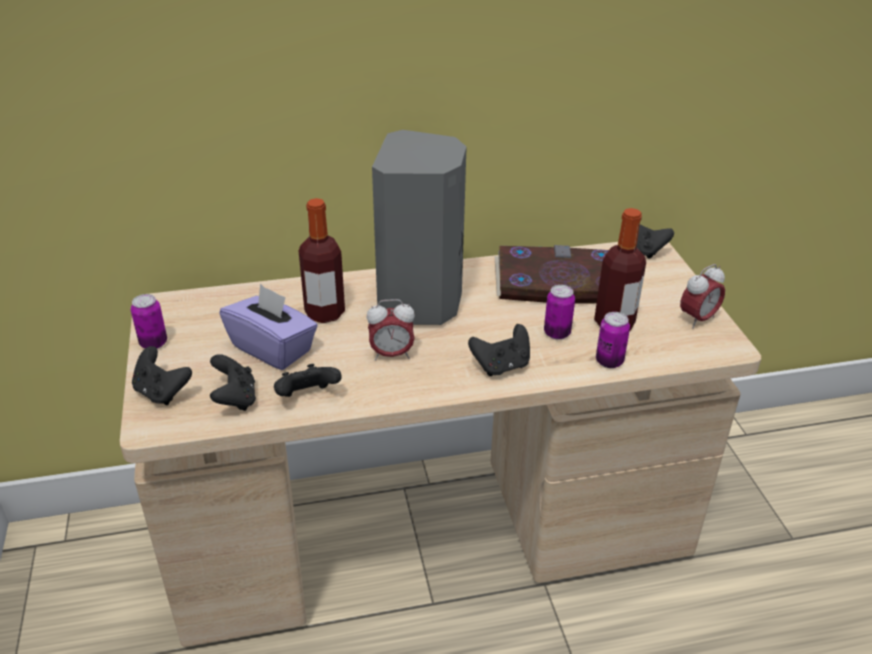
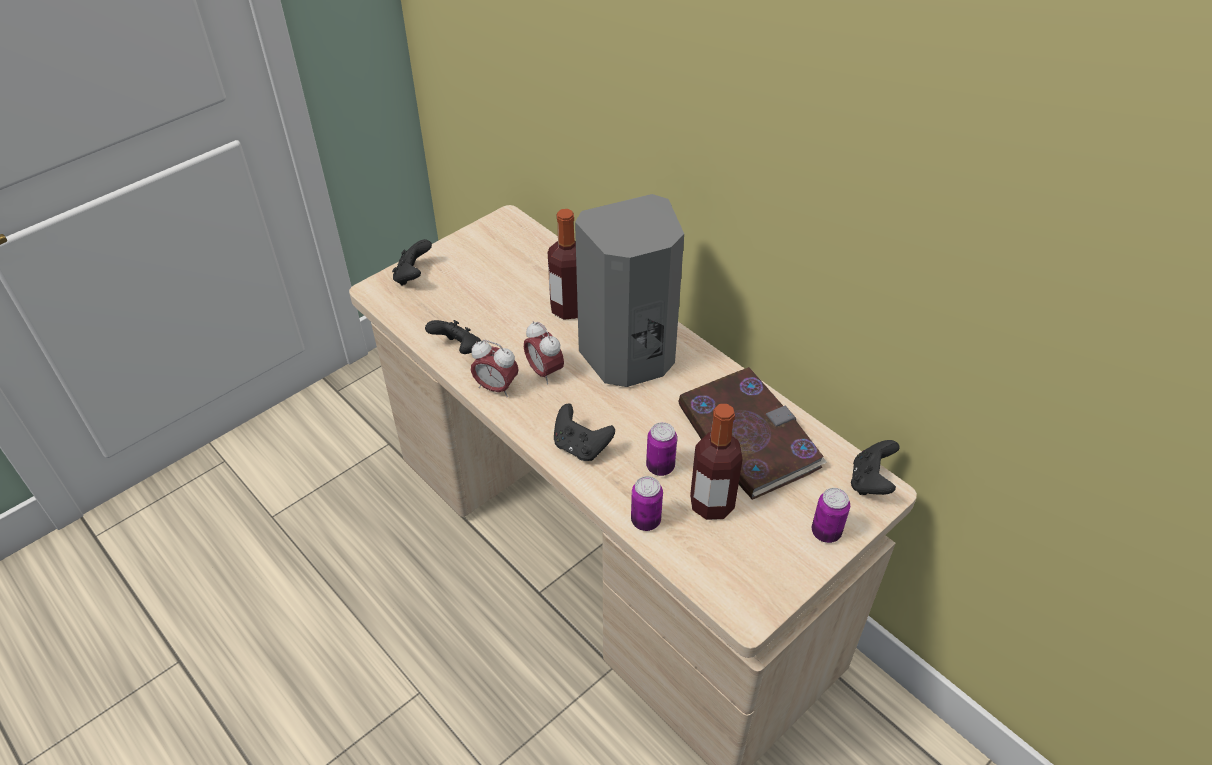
camera: 60 degrees right, 10 degrees up
can [131,294,167,349] -> can moved to [812,488,850,543]
black game controller [210,354,256,411] -> none
purple tissue box [219,284,318,370] -> none
alarm clock [680,264,725,328] -> alarm clock moved to [471,340,519,398]

